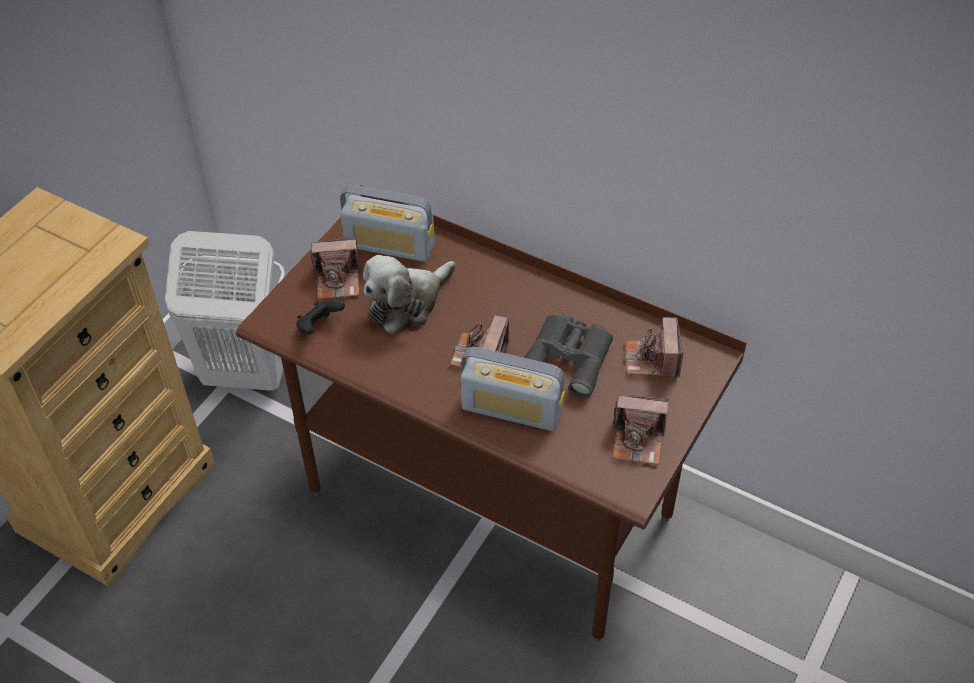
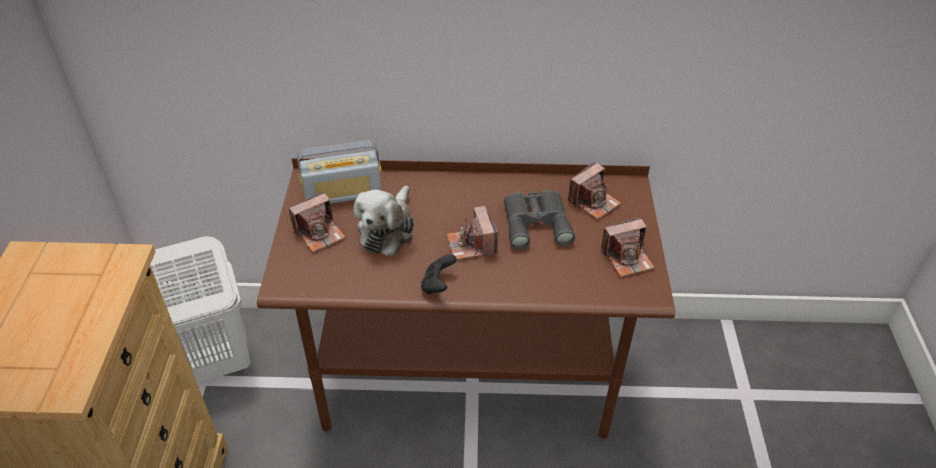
camera: 30 degrees left, 5 degrees down
black game controller [296,299,345,334] -> black game controller moved to [421,254,457,294]
radio [460,347,565,431] -> none
camera [625,317,683,377] -> camera turned 105 degrees counterclockwise [568,162,621,220]

